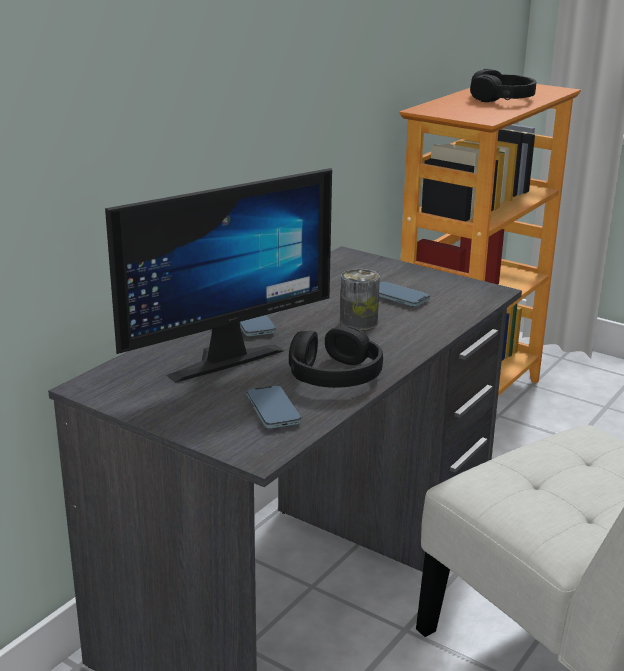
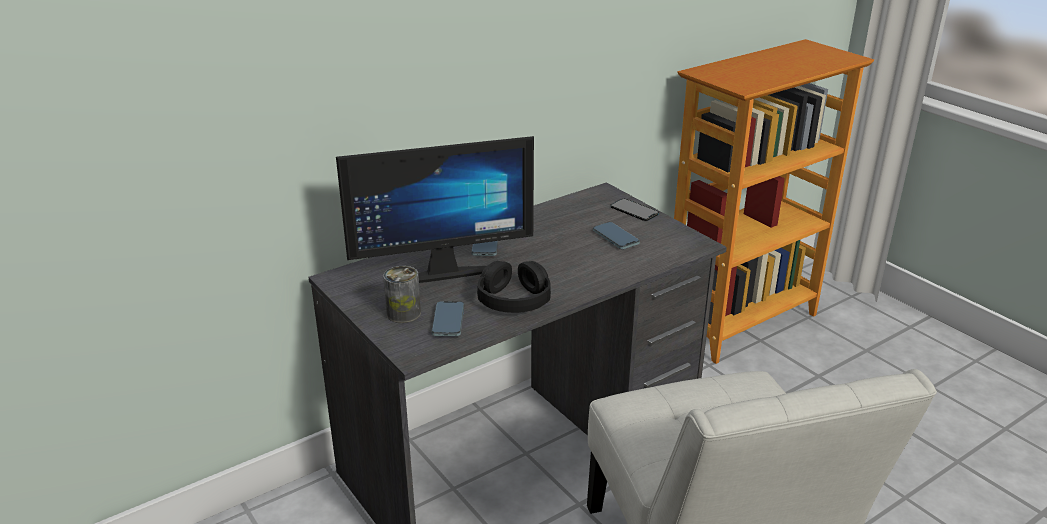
camera: 20 degrees right, 5 degrees up
can [340,269,380,330] -> can moved to [383,266,421,323]
black headphones [470,69,536,102] -> none
none -> phone [610,199,659,221]

